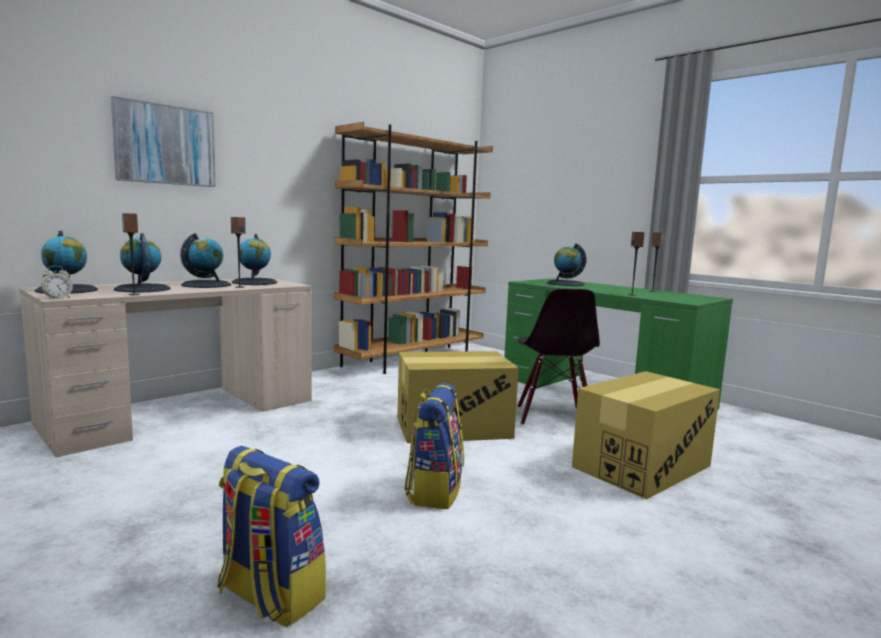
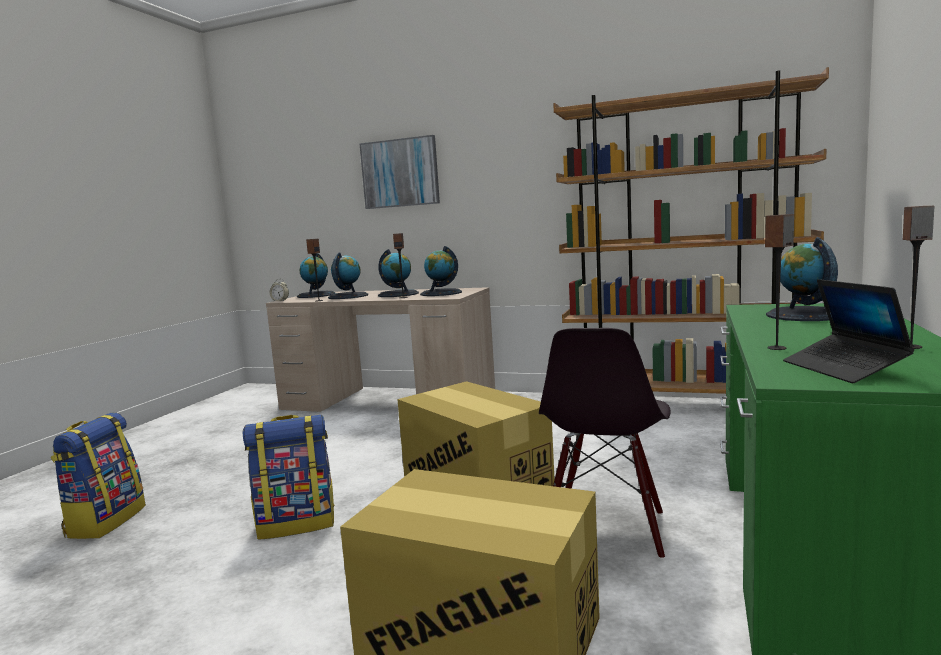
camera: 65 degrees right, 0 degrees up
black chair [517,289,600,425] -> black chair turned 45 degrees counterclockwise [539,328,671,559]
none -> laptop [783,279,914,383]

